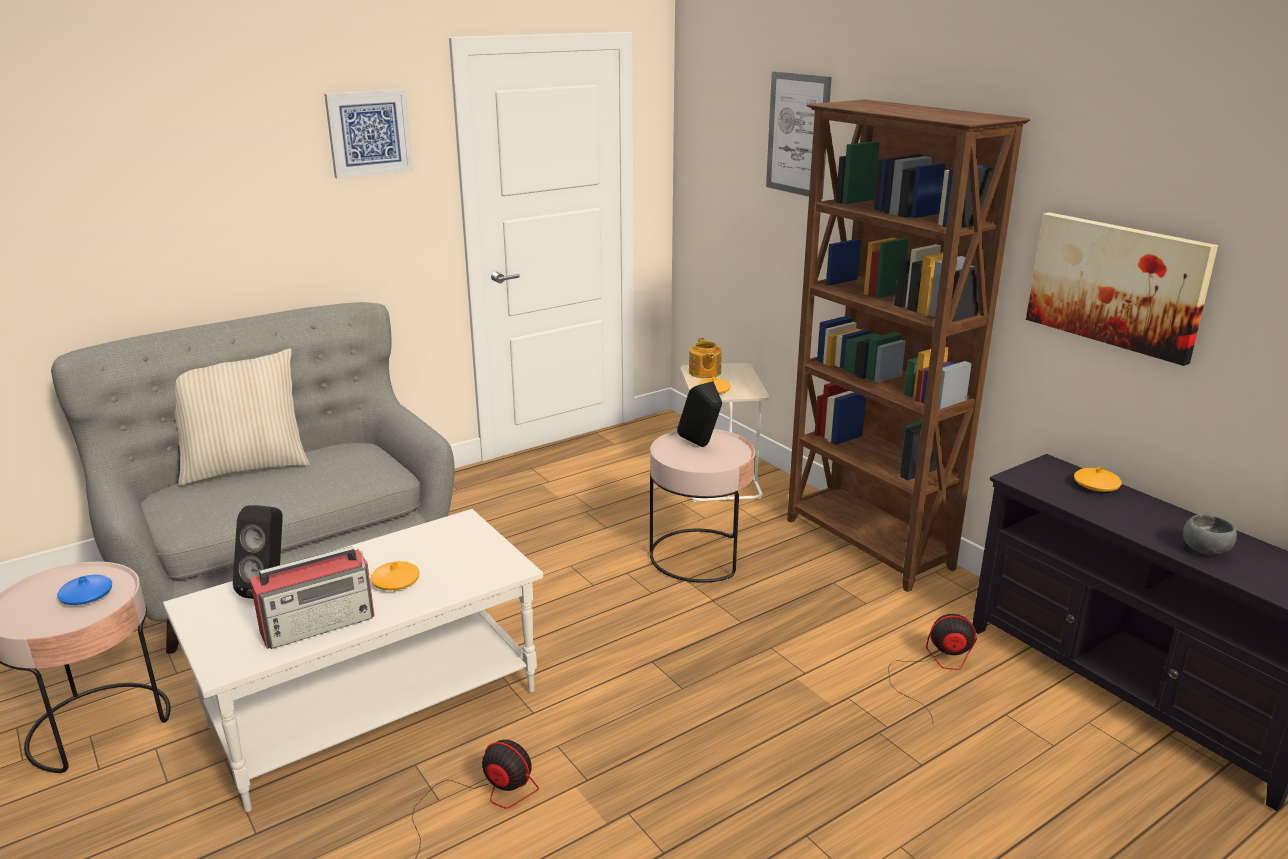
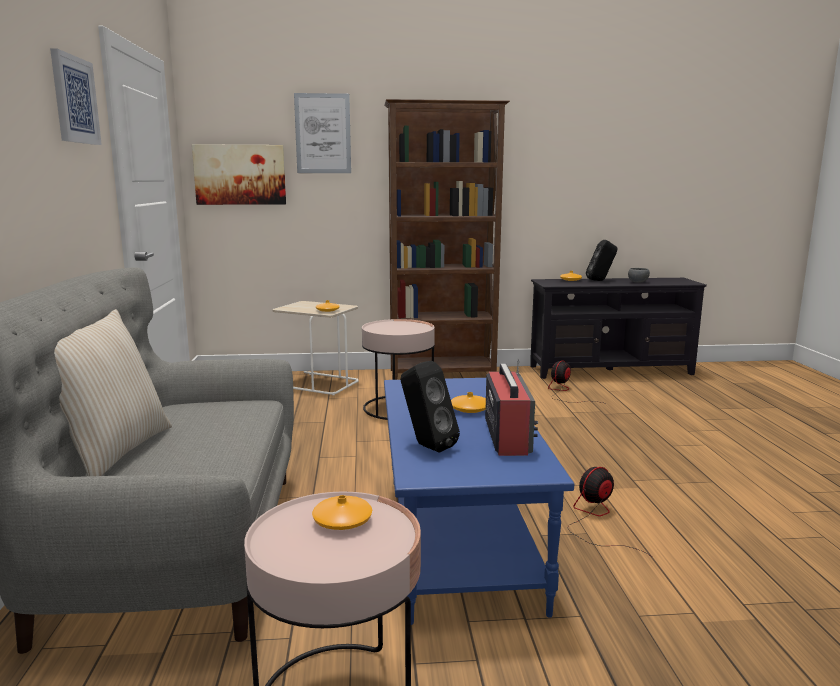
camera: 60 degrees left, 10 degrees down
blue vase [57,575,112,605] -> orange vase [312,495,372,530]
white coffee table [163,509,543,812] -> blue coffee table [384,378,574,625]
black speaker [677,381,722,447] -> black speaker moved to [586,240,617,281]
teapot [689,338,722,378] -> none
picture [1026,212,1218,366] -> picture moved to [192,144,286,205]

